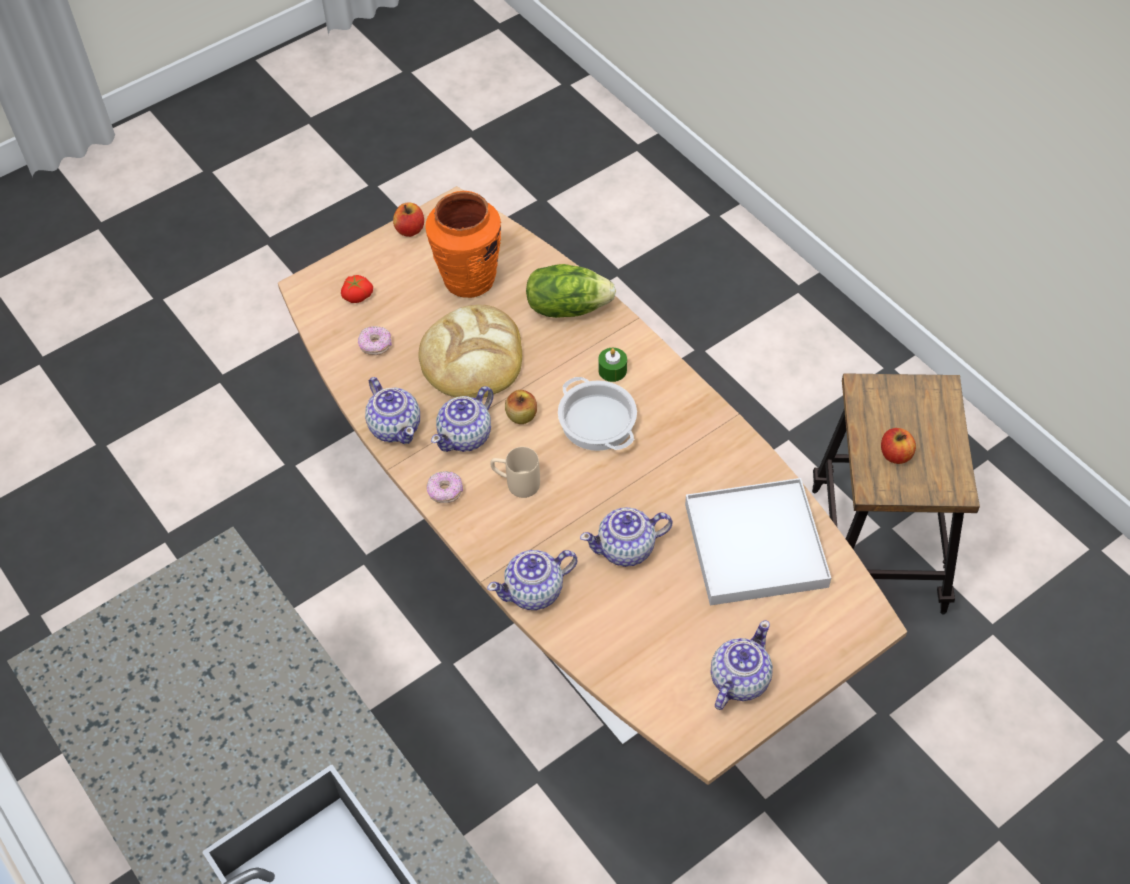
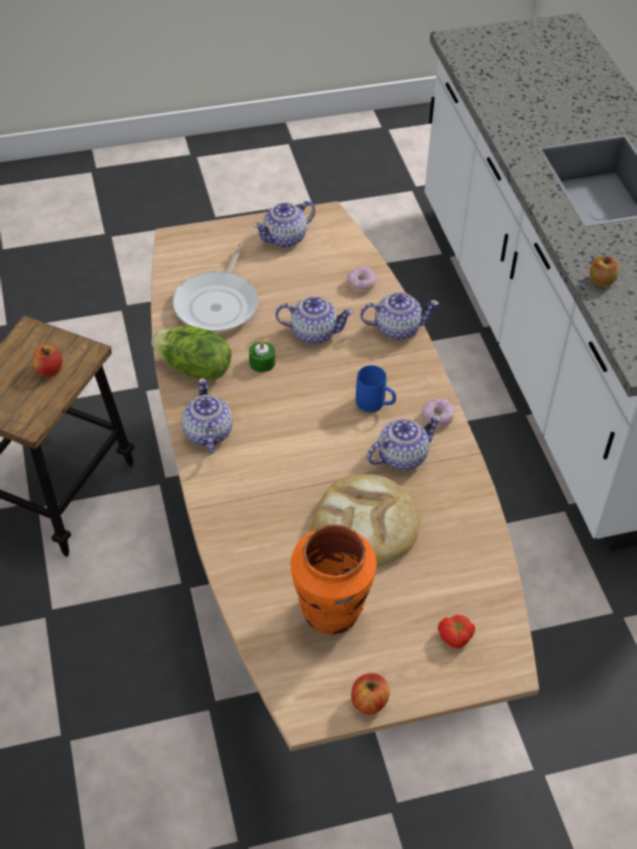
camera: 160 degrees left, 5 degrees down
donut [358,326,392,355] -> donut moved to [347,267,377,293]
teapot [365,377,420,444] -> teapot moved to [182,378,233,454]
beige mug [490,447,540,498] -> blue mug [356,365,396,412]
apple [505,390,537,424] -> apple moved to [590,255,619,287]
lettuce [526,264,616,318] -> lettuce moved to [151,326,231,380]
cooking pot [558,377,637,451] -> none
green candle [598,348,627,382] -> green candle moved to [249,341,275,372]
white tray [685,478,831,606] -> frying pan [173,243,259,332]

